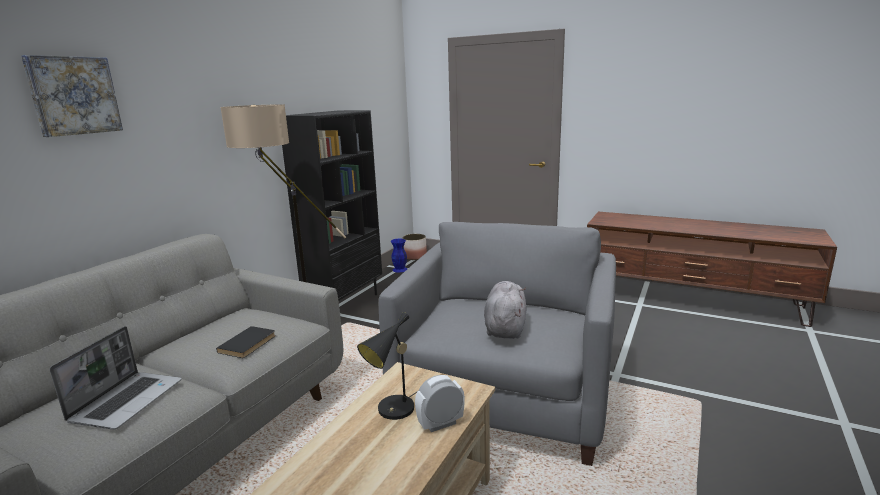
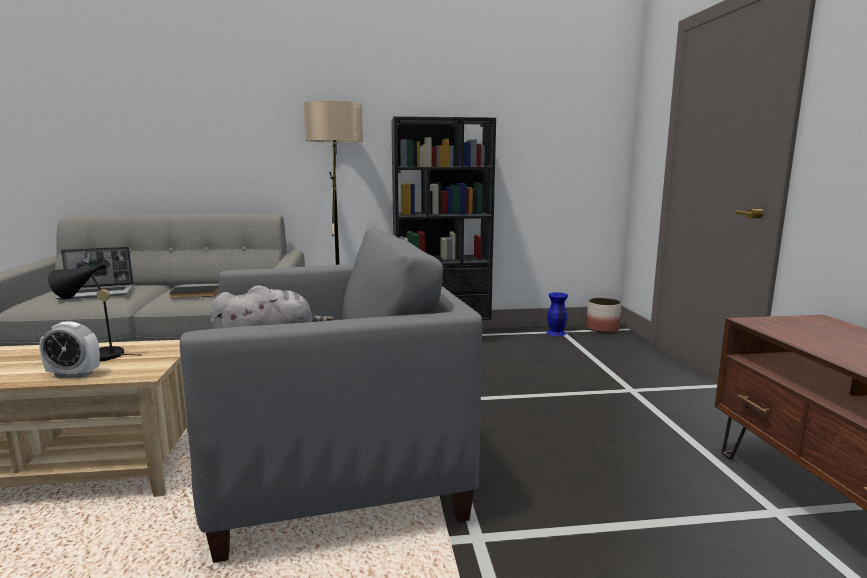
camera: 55 degrees right, 5 degrees down
picture [21,55,123,137] -> none
alarm clock [415,375,465,432] -> alarm clock turned 150 degrees clockwise [39,321,100,378]

